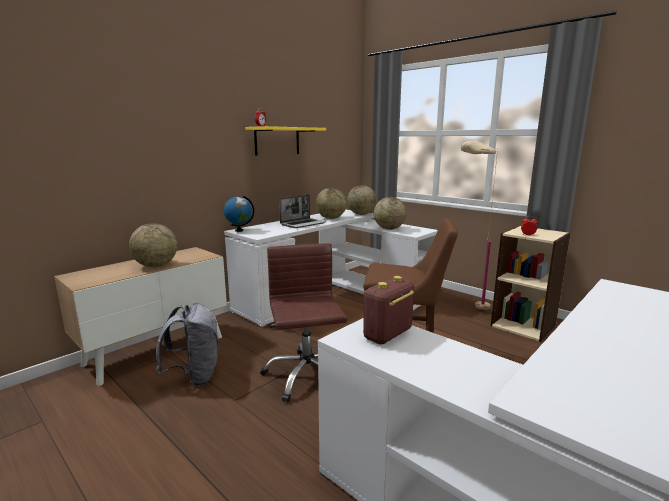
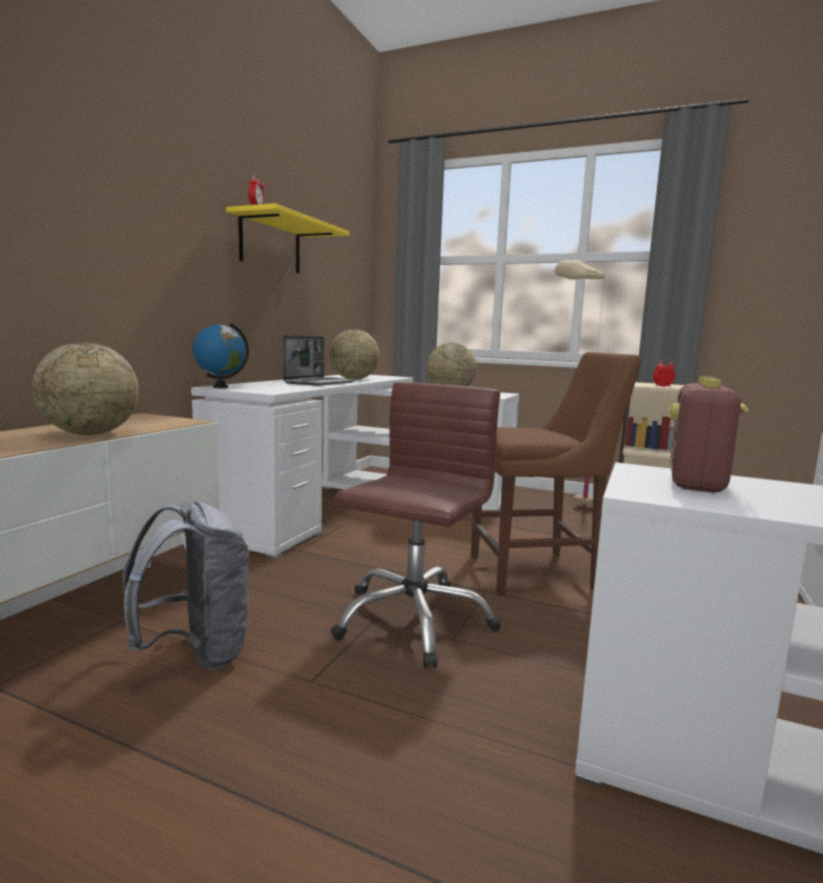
camera: 20 degrees left, 5 degrees down
brown office chair [260,243,347,403] -> brown office chair turned 60 degrees clockwise [331,382,501,668]
globe [347,185,376,215] -> none

